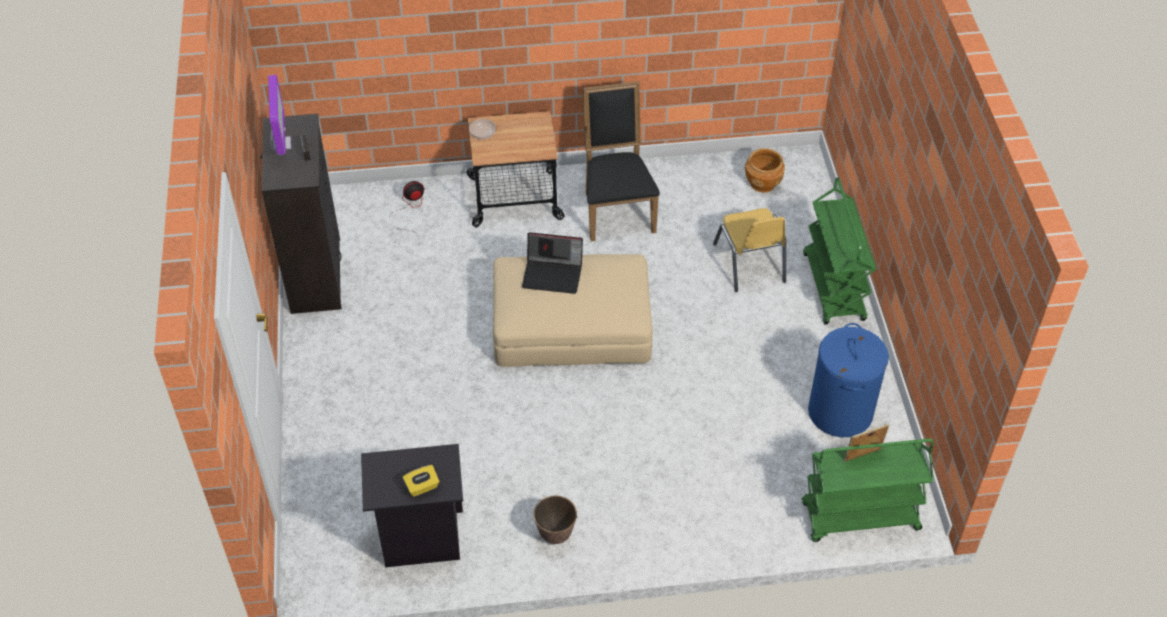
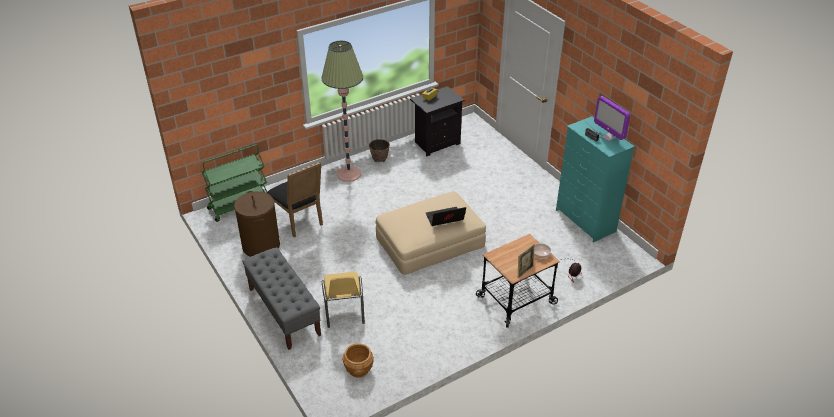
camera: 155 degrees right, 10 degrees down
black dresser [259,114,342,314] -> turquoise dresser [556,116,635,242]
black chair [583,81,660,241] -> black chair moved to [267,162,323,237]
yellow chair [713,208,786,292] -> yellow chair turned 150 degrees counterclockwise [322,272,365,328]
green cart [803,178,877,324] -> grey bench [242,247,321,350]
blue laundry basket [808,323,889,437] -> brown laundry basket [234,191,280,257]
picture frame [844,424,889,462] -> picture frame moved to [518,244,535,279]
none -> floor lamp [322,41,363,182]

